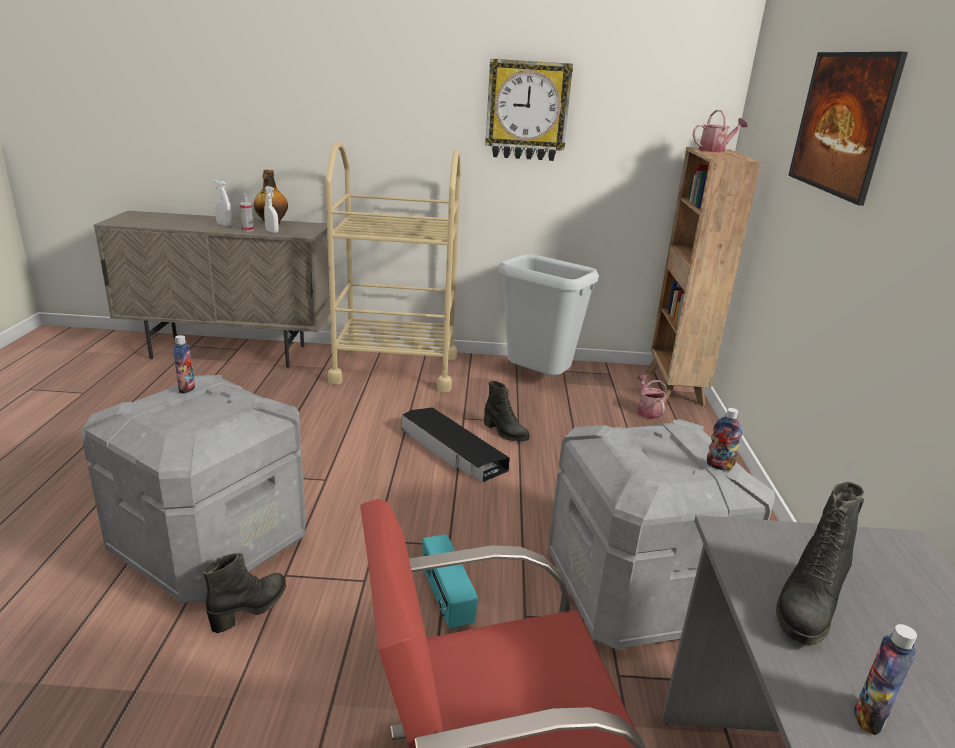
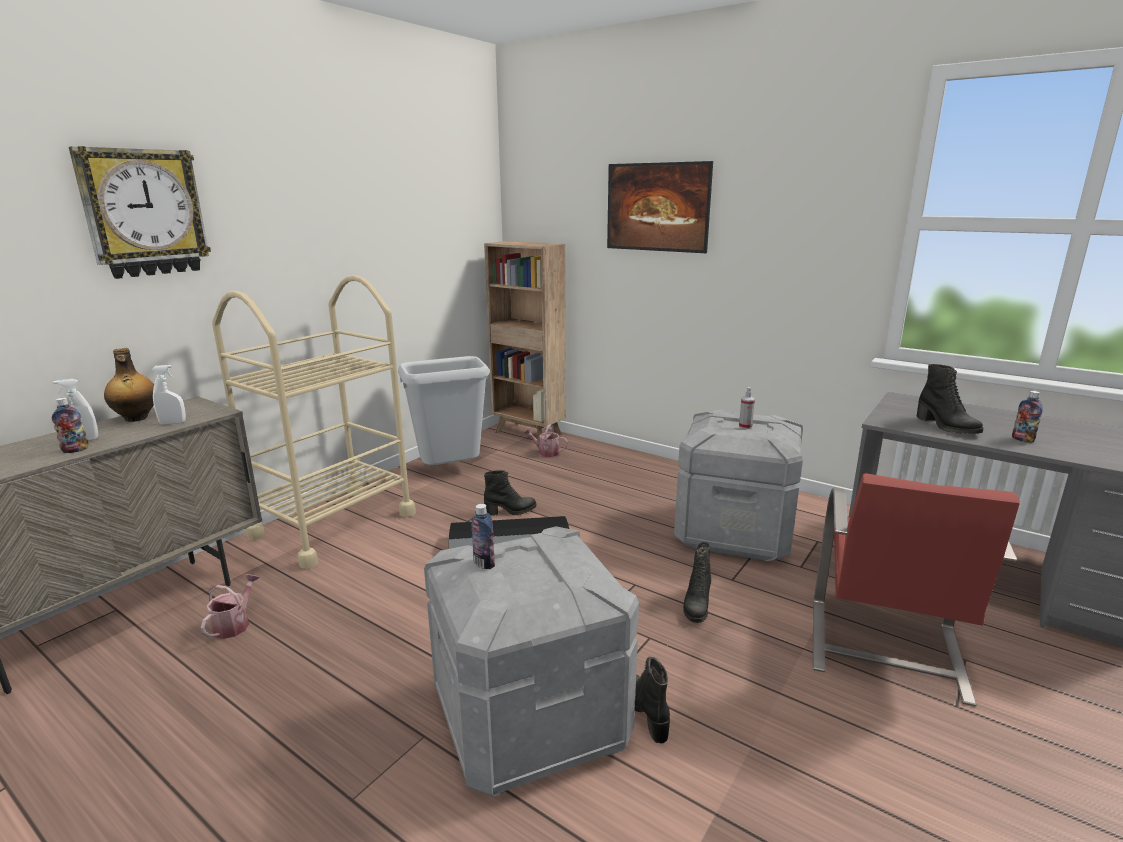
camera: 55 degrees left, 5 degrees down
spray bottle [240,193,254,232] -> spray bottle moved to [739,387,755,429]
radio [422,534,478,630] -> black boot [683,542,711,623]
wall clock [485,59,573,161] -> wall clock moved to [69,146,211,279]
watering can [693,110,748,153] -> watering can moved to [201,574,259,639]
bottle [707,408,743,471] -> bottle moved to [52,398,89,453]

